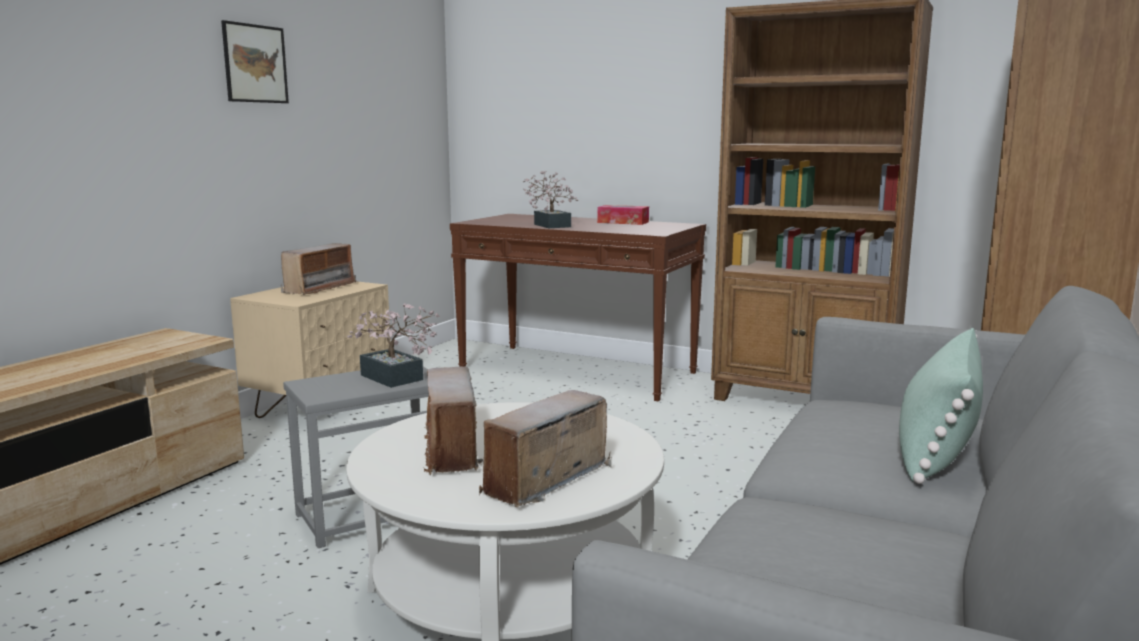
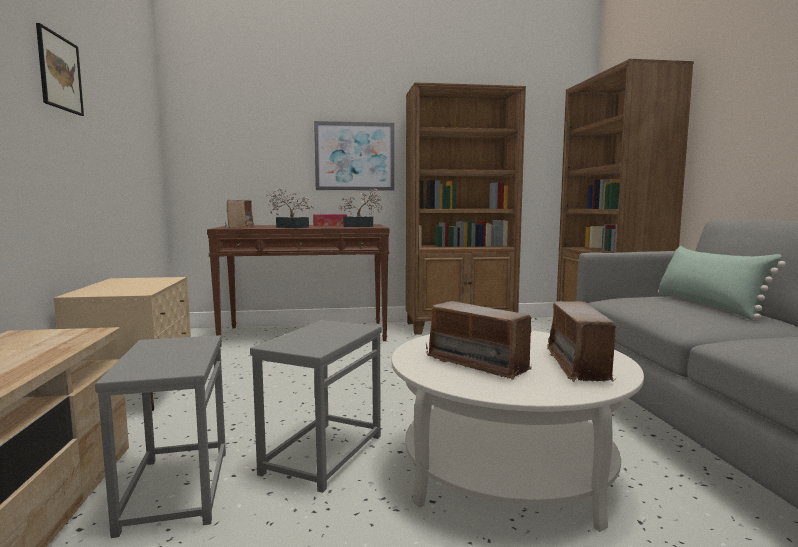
camera: 35 degrees left, 5 degrees down
radio [281,243,356,295] -> radio moved to [225,200,255,228]
potted plant [347,303,440,388] -> potted plant moved to [338,188,383,227]
none -> grey side table [95,335,226,538]
none -> picture [314,121,394,191]

